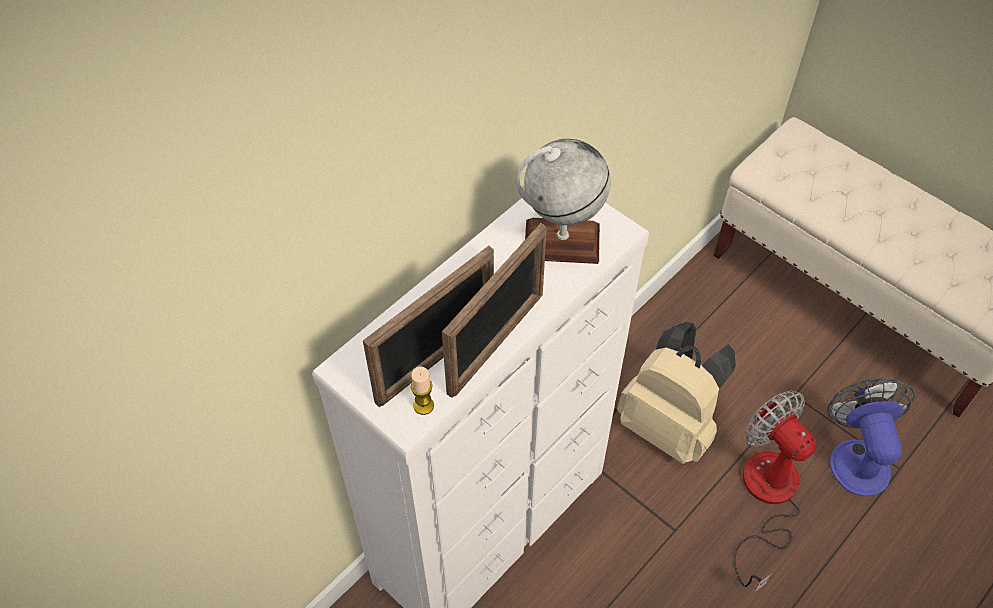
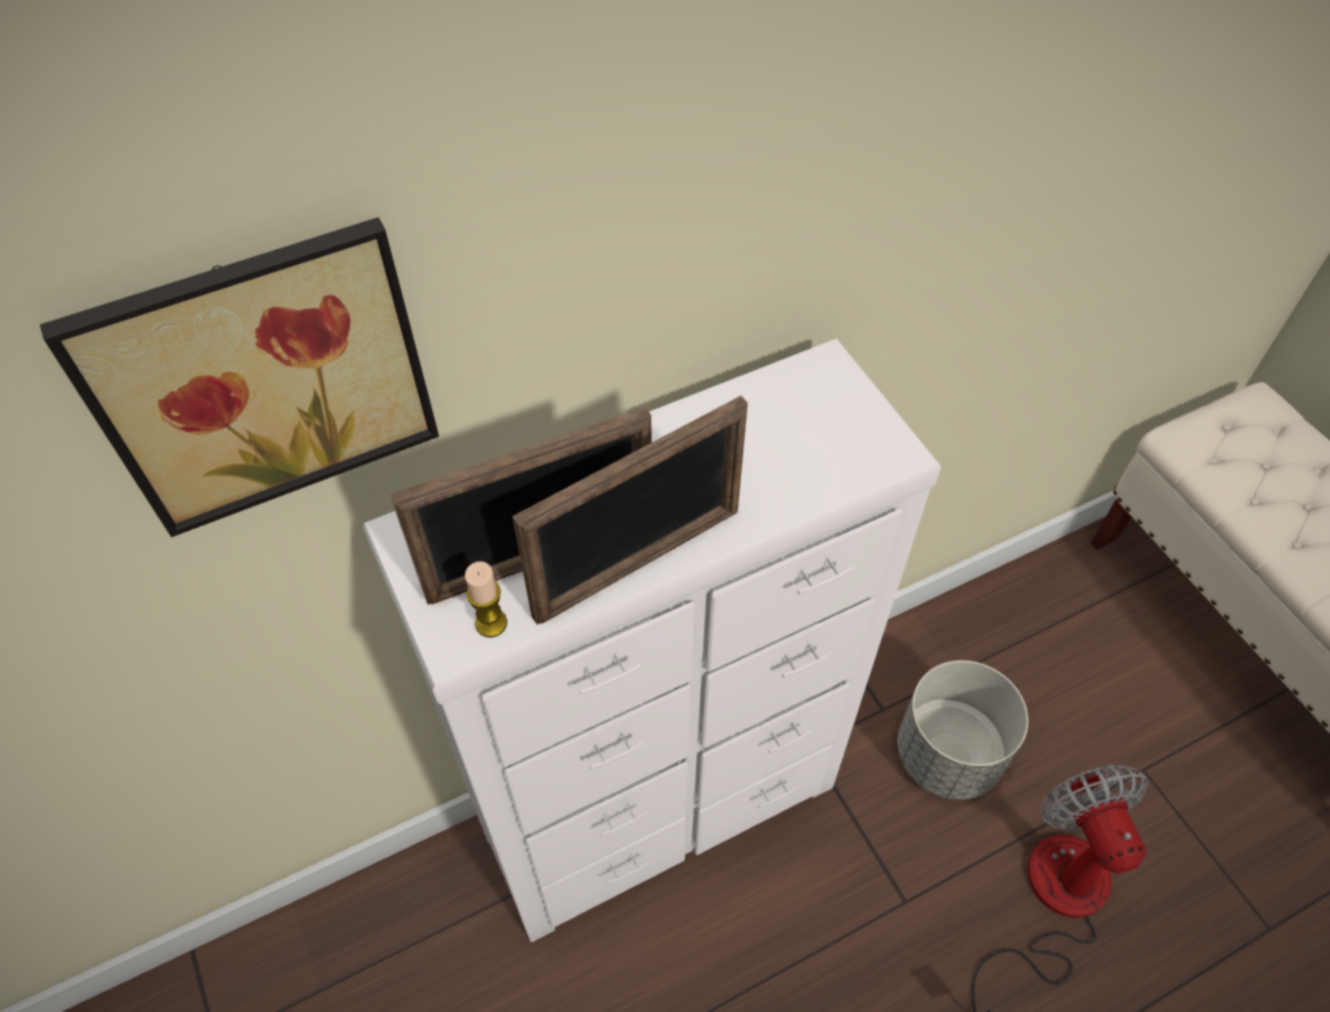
camera: 20 degrees right, 0 degrees up
globe [516,139,611,264] -> none
beige backpack [617,322,736,464] -> grey planter [897,660,1028,800]
fan [827,378,915,496] -> none
none -> picture [40,217,439,537]

